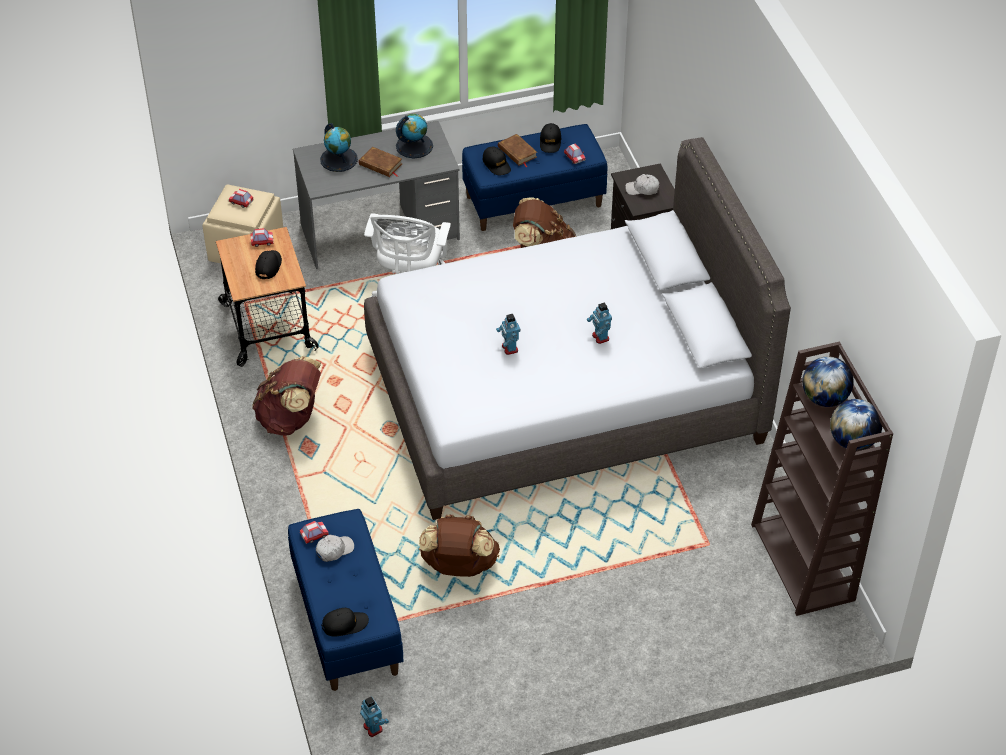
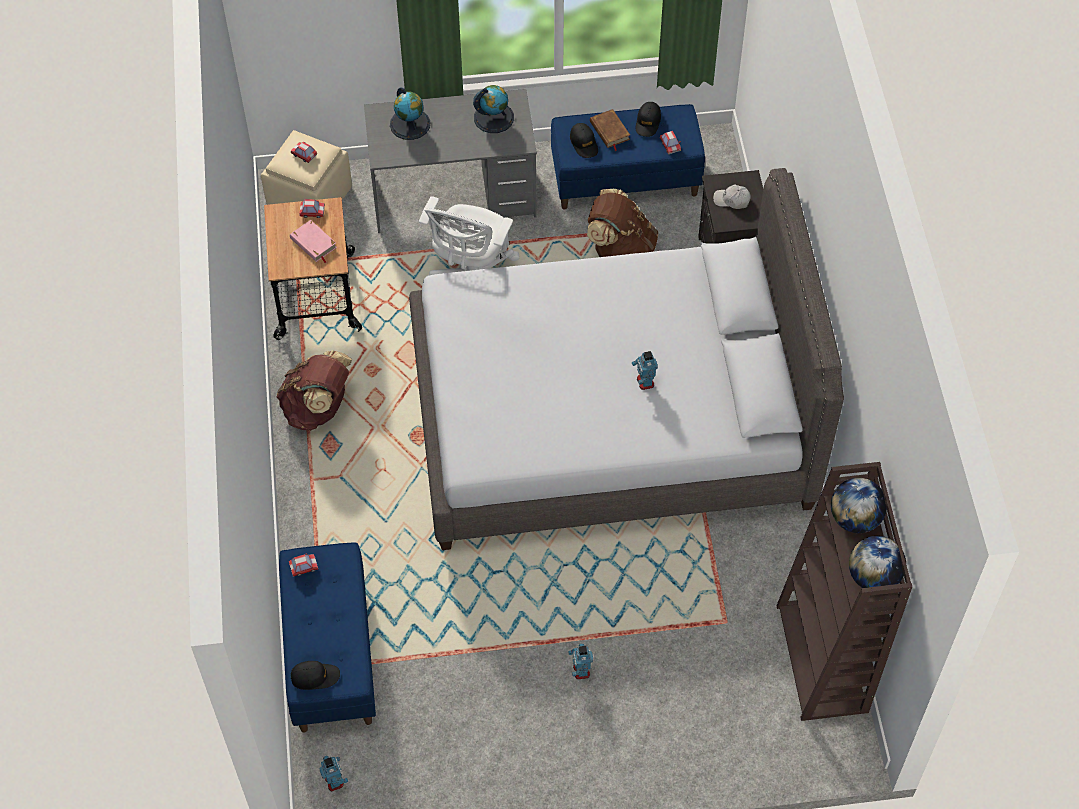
camera: 10 degrees right, 10 degrees up
black cap [255,250,282,279] -> pink book [290,220,337,263]
white cap [316,535,354,562] -> none
brown book [359,147,402,177] -> none
brown backpack [419,515,500,577] -> none
toy robot [496,314,520,355] -> toy robot moved to [568,644,593,679]

